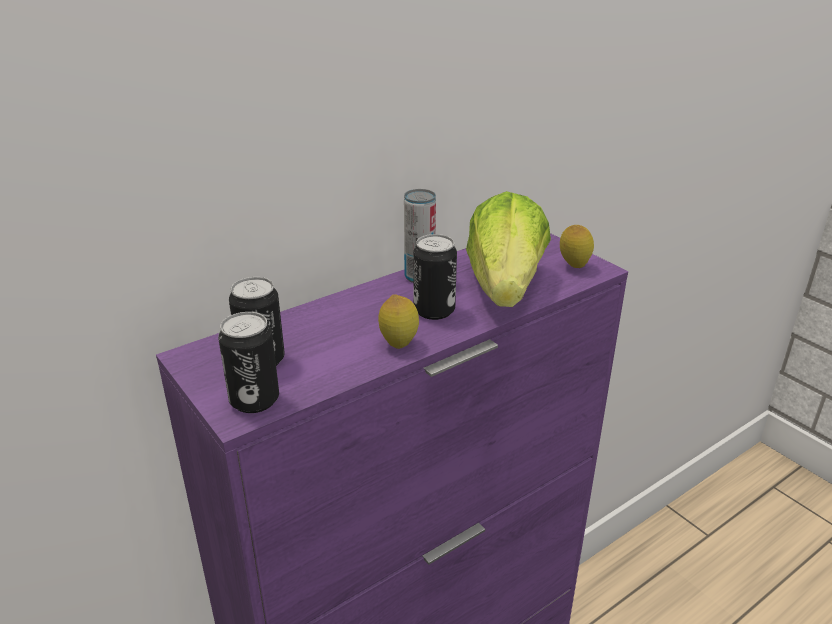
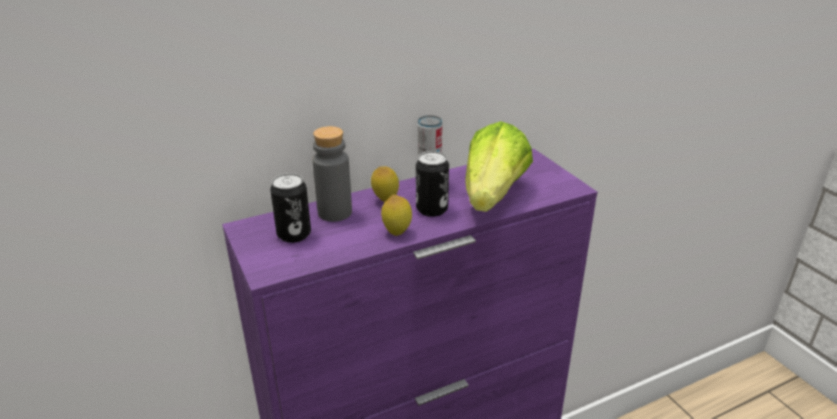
camera: 10 degrees right, 0 degrees up
can [218,312,279,413] -> none
lemon [560,225,594,268] -> lemon moved to [371,167,399,202]
none -> grey bottle [312,126,352,222]

